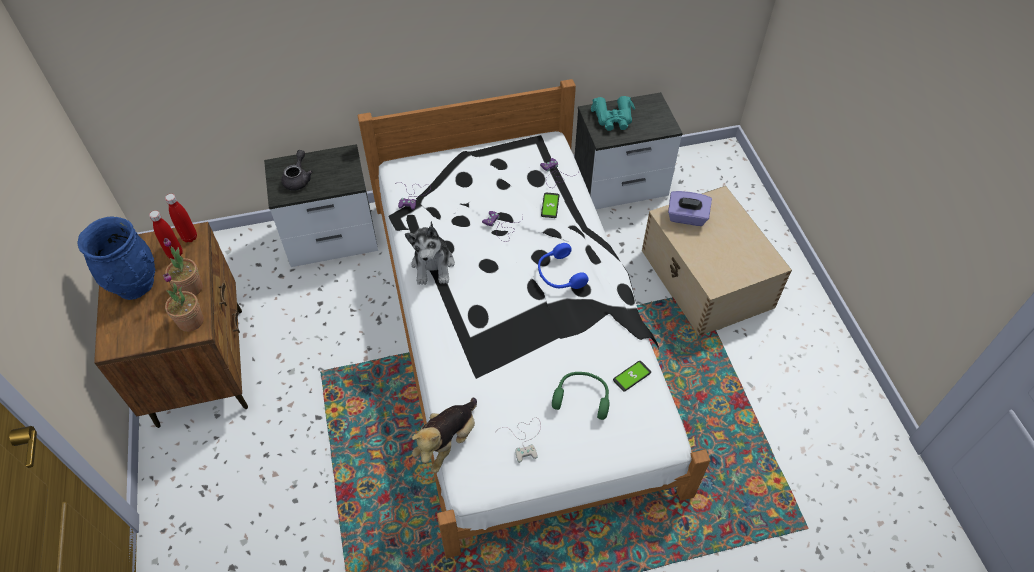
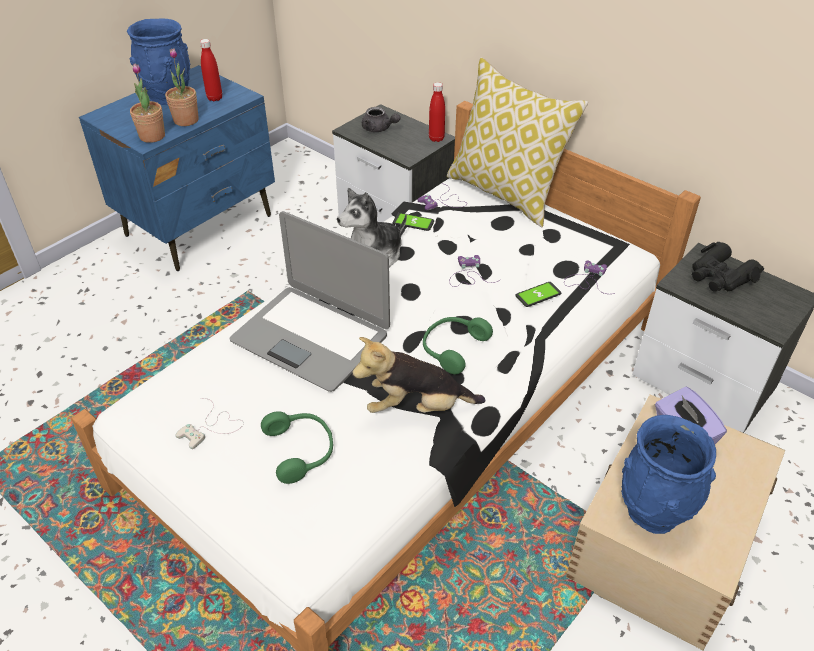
camera: 55 degrees right, 10 degrees down
brown nightstand [94,222,248,428] -> blue nightstand [79,65,275,271]
red bottle [165,194,197,242] -> red bottle moved to [429,82,445,142]
grey teapot [281,150,313,191] -> grey teapot turned 60 degrees clockwise [362,107,401,132]
plush toy [412,398,477,473] -> plush toy moved to [352,337,485,413]
blue headphones [538,243,589,289] -> green headphones [423,317,493,374]
turquoise binoculars [591,96,635,131] -> black binoculars [692,242,764,292]
phone [613,361,651,392] -> phone moved to [393,213,434,231]
none -> laptop [230,211,390,392]
none -> pillow [447,58,588,227]
none -> blue vase [621,415,716,534]

